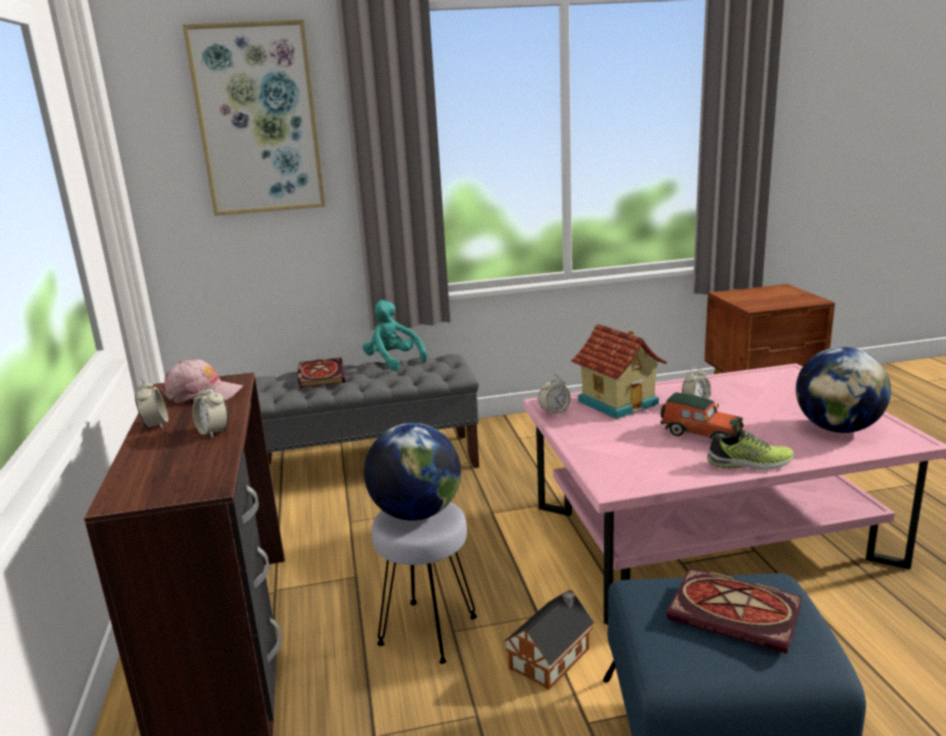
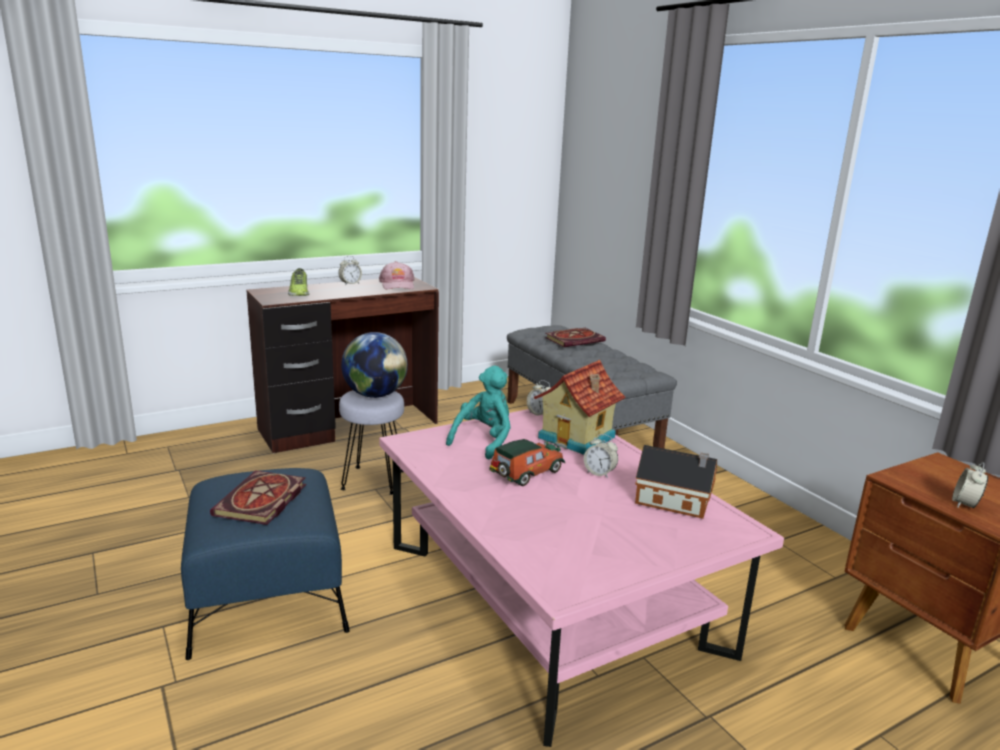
camera: 70 degrees right, 0 degrees up
picture [183,19,326,216] -> none
alarm clock [193,383,228,438] -> alarm clock moved to [952,462,988,508]
turquoise plush toy [363,300,427,371] -> turquoise plush toy moved to [446,365,511,459]
toy house [504,590,594,690] -> toy house moved to [635,445,717,519]
toy car [661,392,744,439] -> toy car turned 150 degrees counterclockwise [489,439,565,486]
shoe [707,429,794,470] -> shoe moved to [288,268,309,296]
globe [796,347,891,433] -> none

